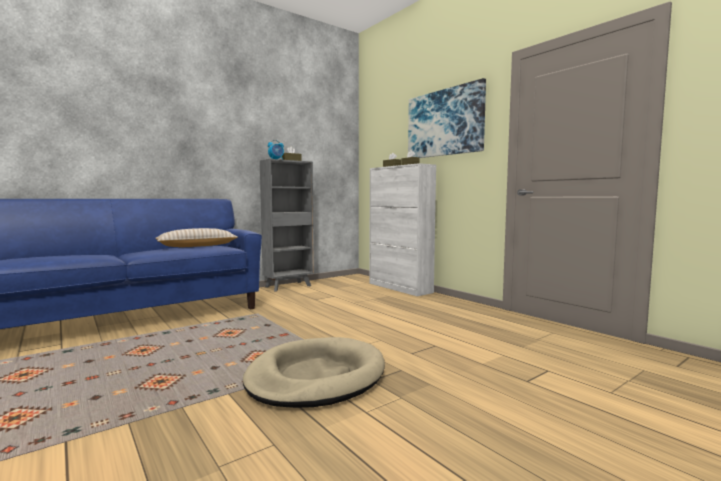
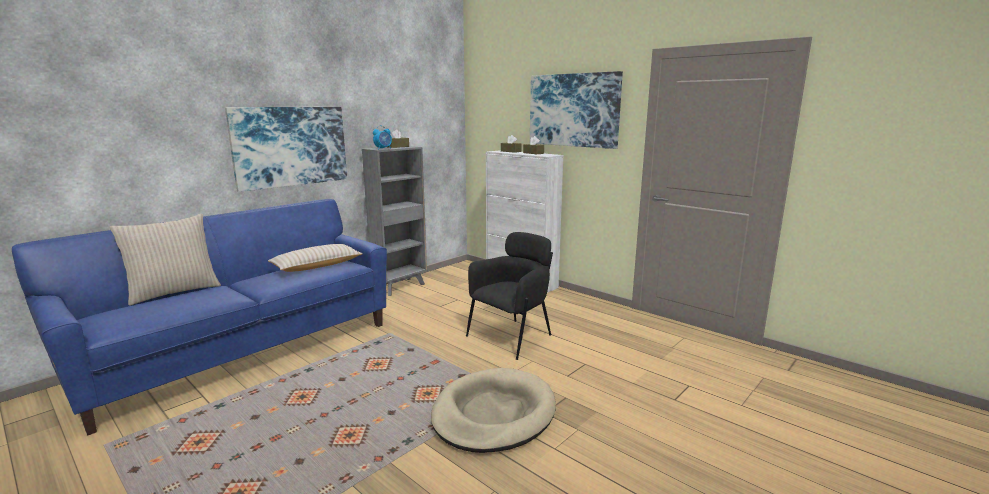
camera: 10 degrees left, 10 degrees up
none -> beige pillow [110,214,221,306]
none -> picture [225,107,347,192]
none -> black armchair [466,232,553,360]

